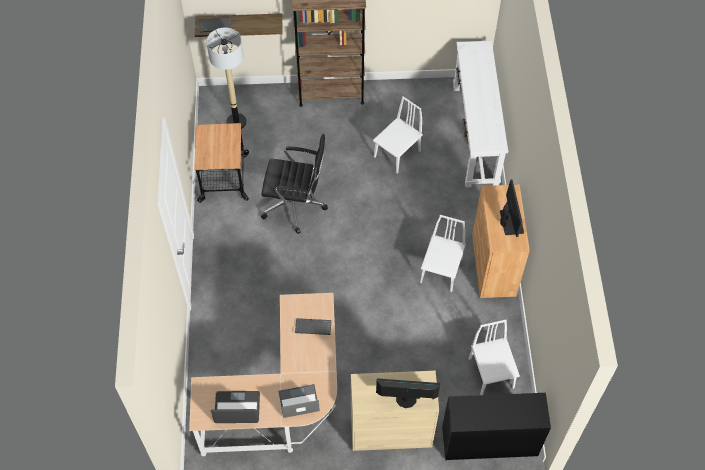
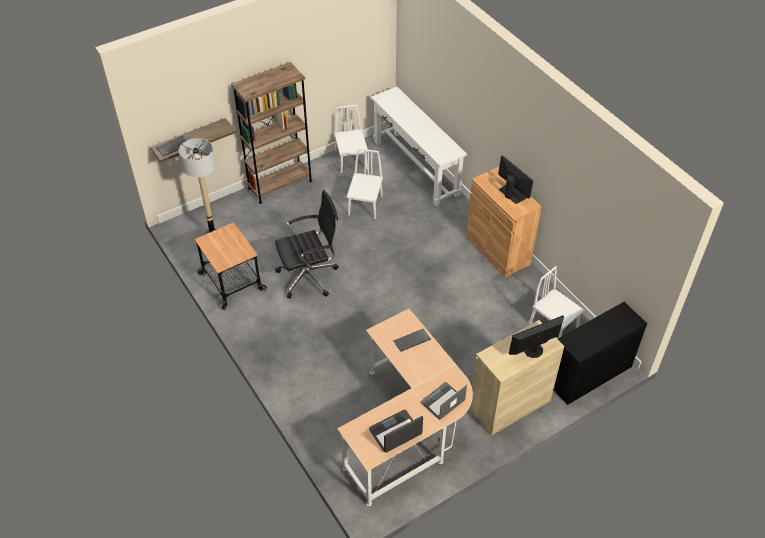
camera: 30 degrees left, 10 degrees down
white chair [420,215,466,292] -> white chair moved to [334,104,368,173]

